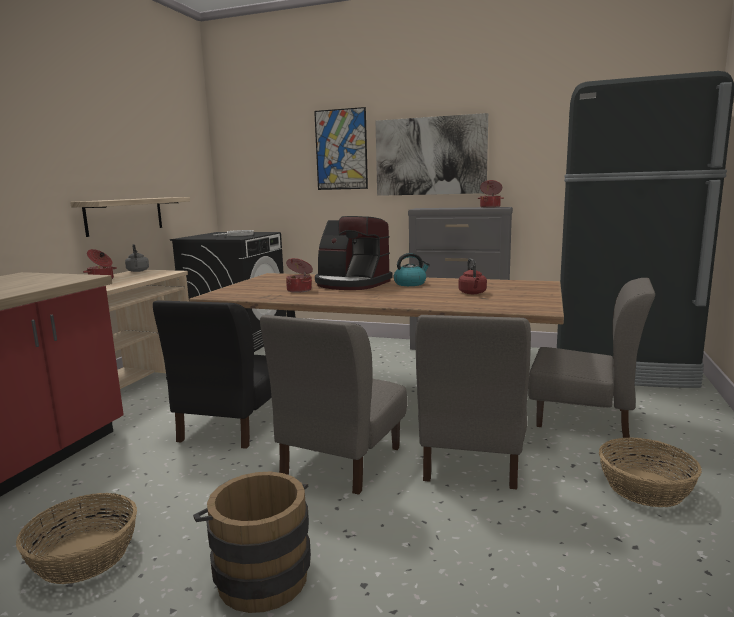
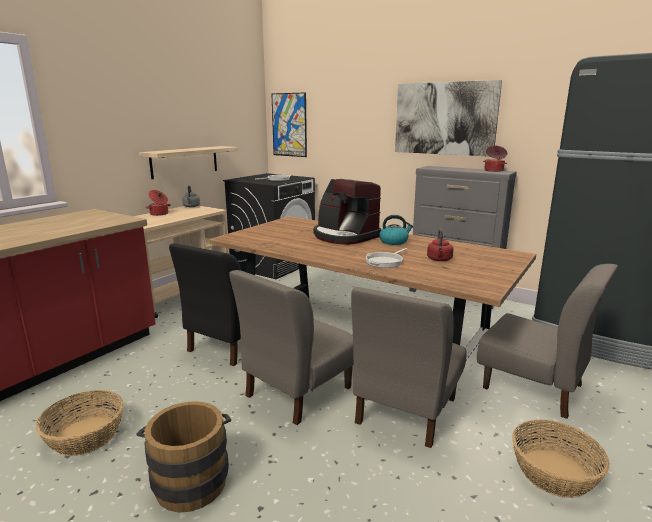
camera: 15 degrees right, 5 degrees up
cooking pot [286,258,313,293] -> none
picture [314,107,368,190] -> picture moved to [271,92,307,157]
none -> frying pan [366,248,407,268]

